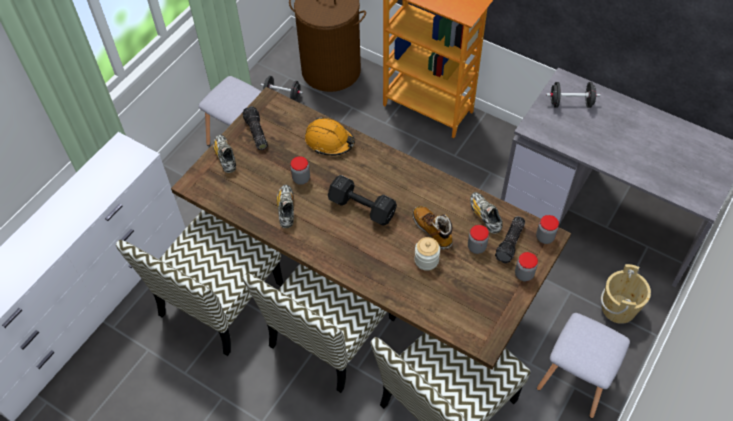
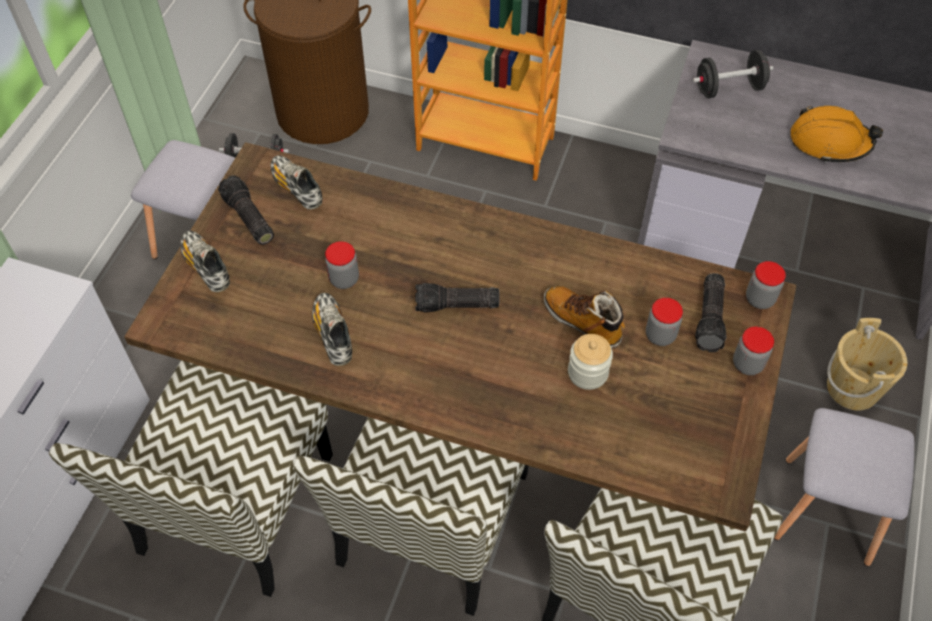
camera: 15 degrees left, 0 degrees up
orange hard hat [305,117,355,156] -> orange hard hat moved to [790,106,883,163]
black dumbbell [328,175,397,226] -> flashlight [415,283,500,313]
shoe [470,192,503,234] -> shoe moved to [271,155,322,210]

